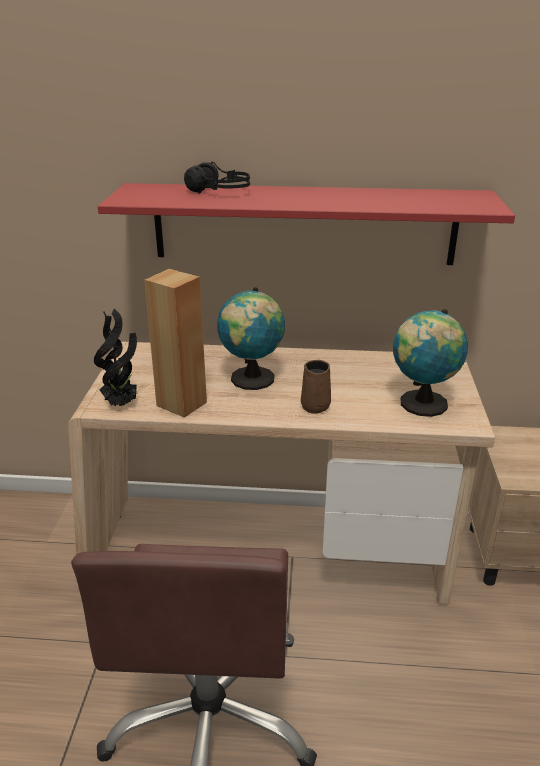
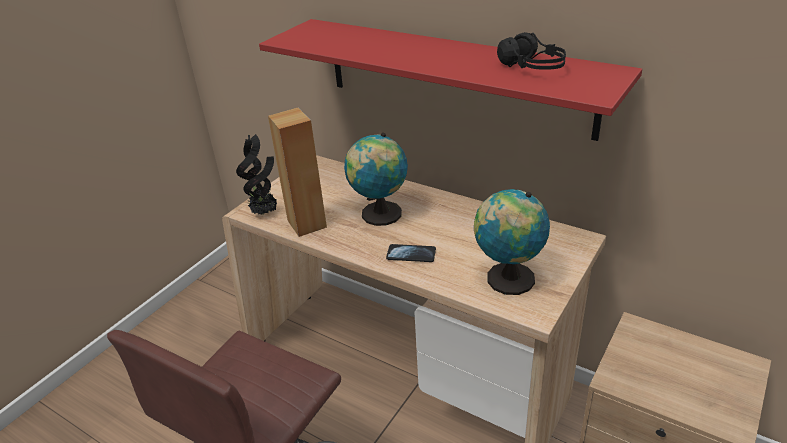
camera: 30 degrees right, 5 degrees up
black headphones [184,162,250,194] -> black headphones moved to [497,32,566,70]
brown mug [301,360,331,414] -> phone [386,244,436,262]

